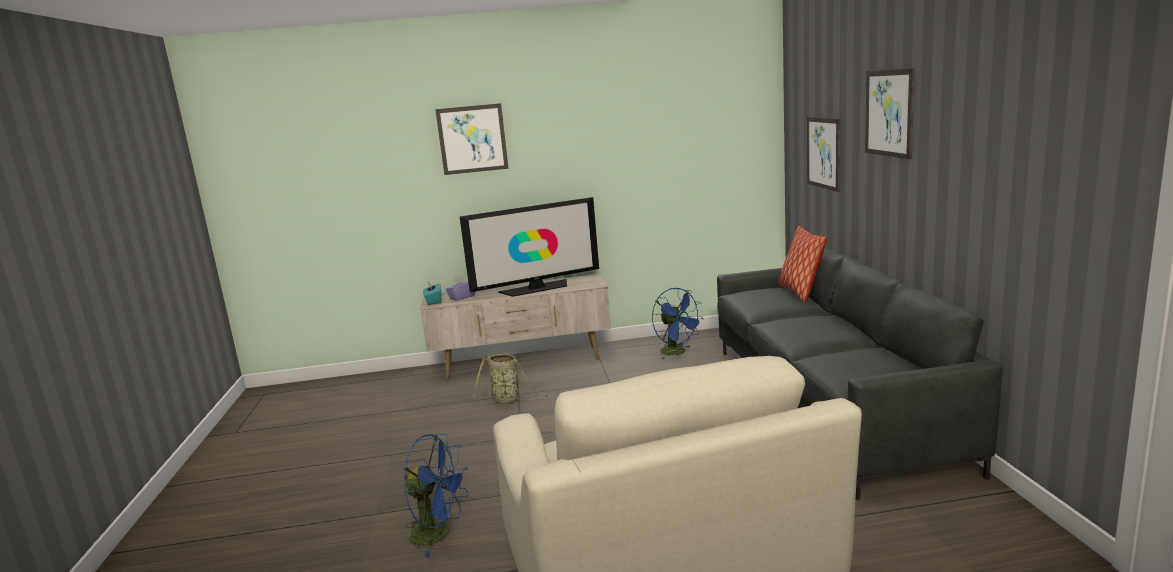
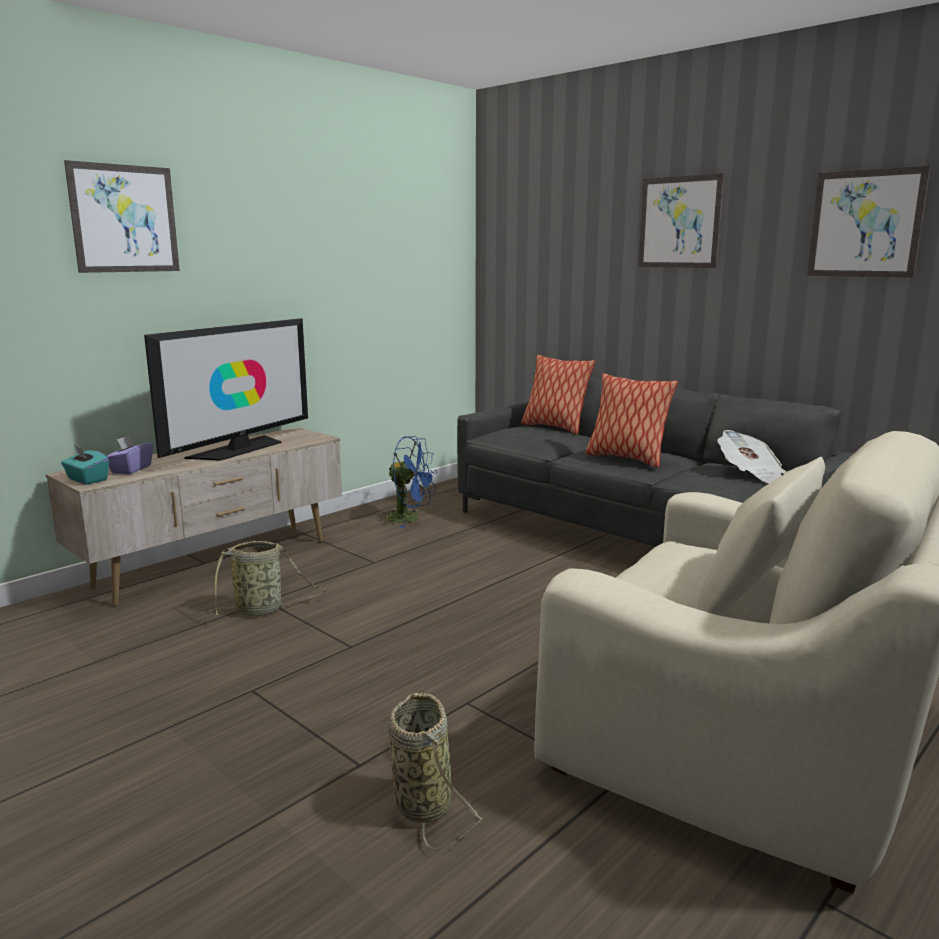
camera: 40 degrees left, 0 degrees up
blue fan [403,434,468,557] -> basket [388,693,484,850]
picture [807,117,840,192] -> picture moved to [807,166,930,278]
none -> pillow [585,373,678,468]
none -> newspaper [717,430,786,483]

